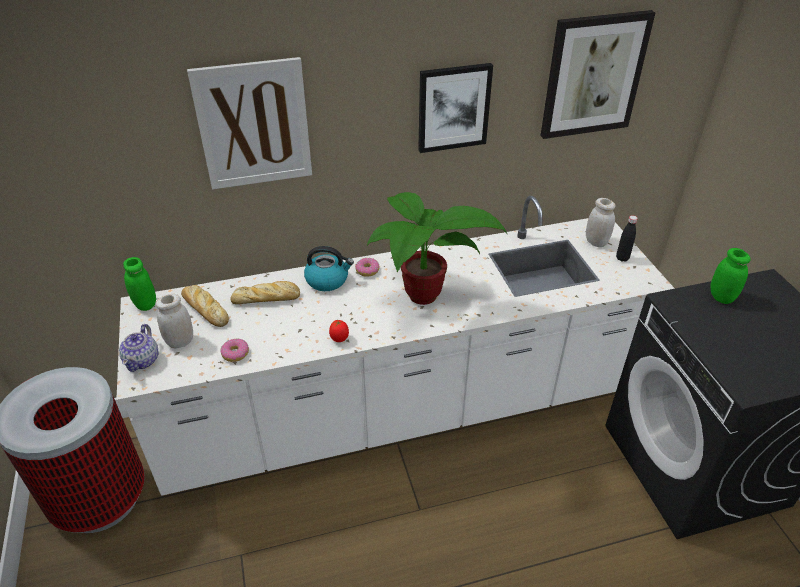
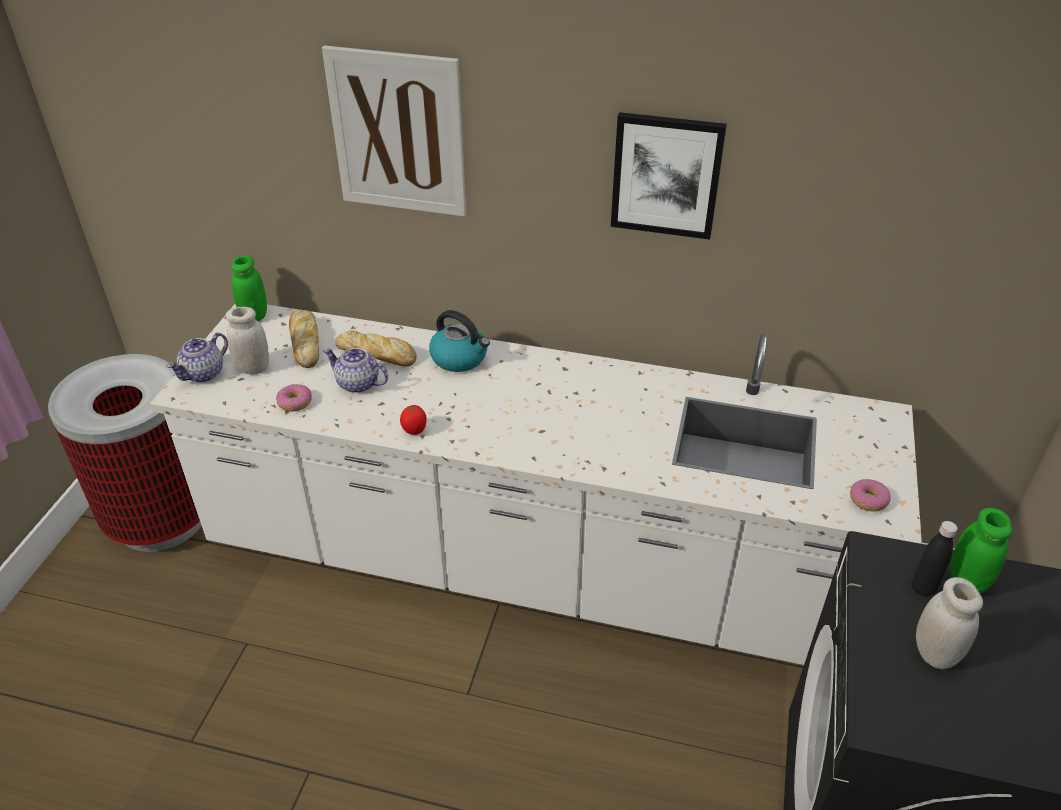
camera: 30 degrees right, 0 degrees up
donut [355,258,380,277] -> donut moved to [850,479,891,512]
potted plant [367,192,507,305] -> none
picture [541,10,655,139] -> none
white jar [586,198,615,247] -> white jar moved to [916,577,983,669]
black bottle [616,215,638,262] -> black bottle moved to [912,521,958,596]
none -> teapot [323,348,388,393]

